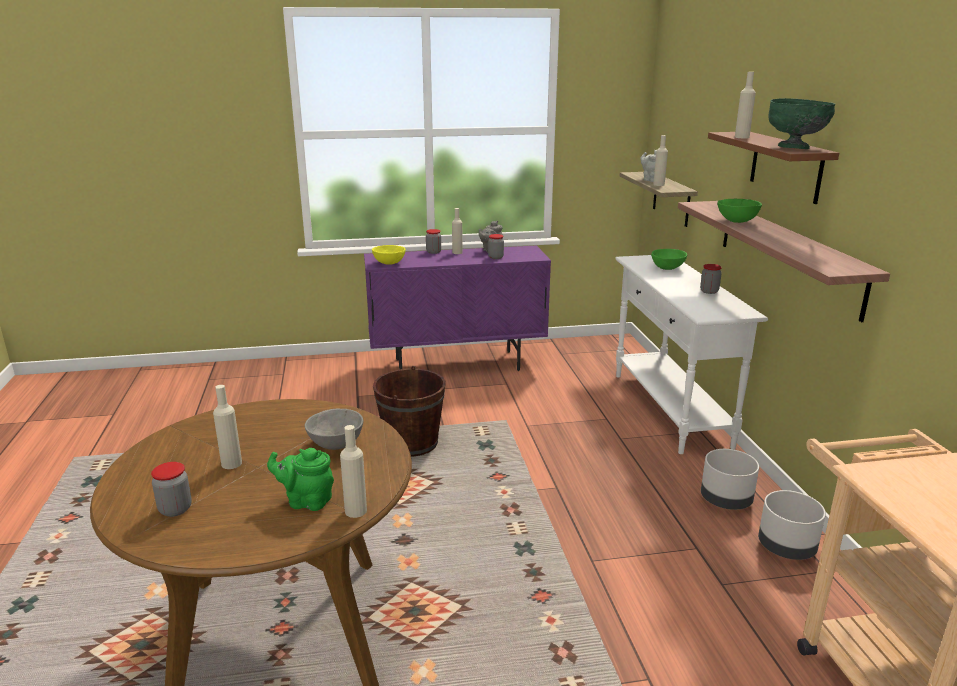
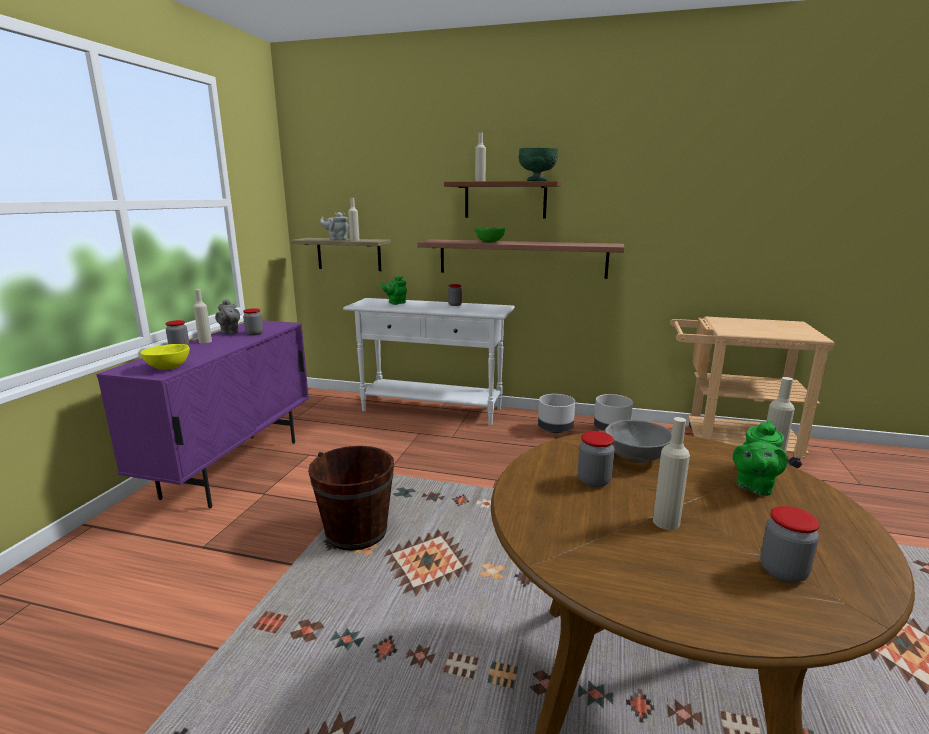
camera: 65 degrees left, 5 degrees down
green bowl [651,249,687,270] -> green teapot [382,276,407,305]
none -> jar [578,431,615,487]

